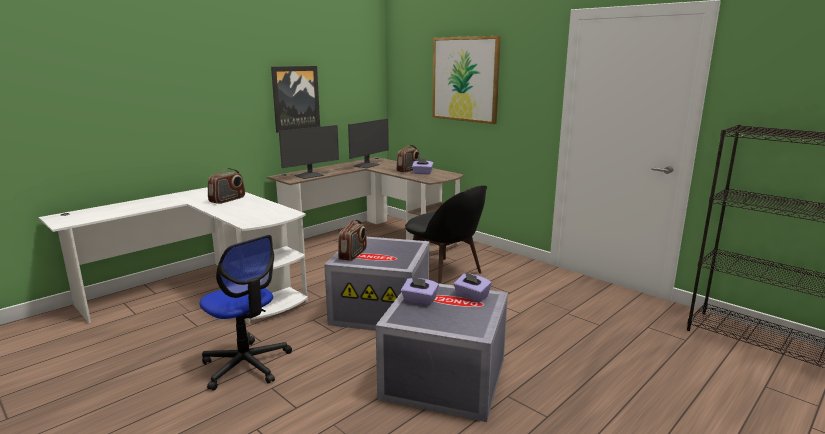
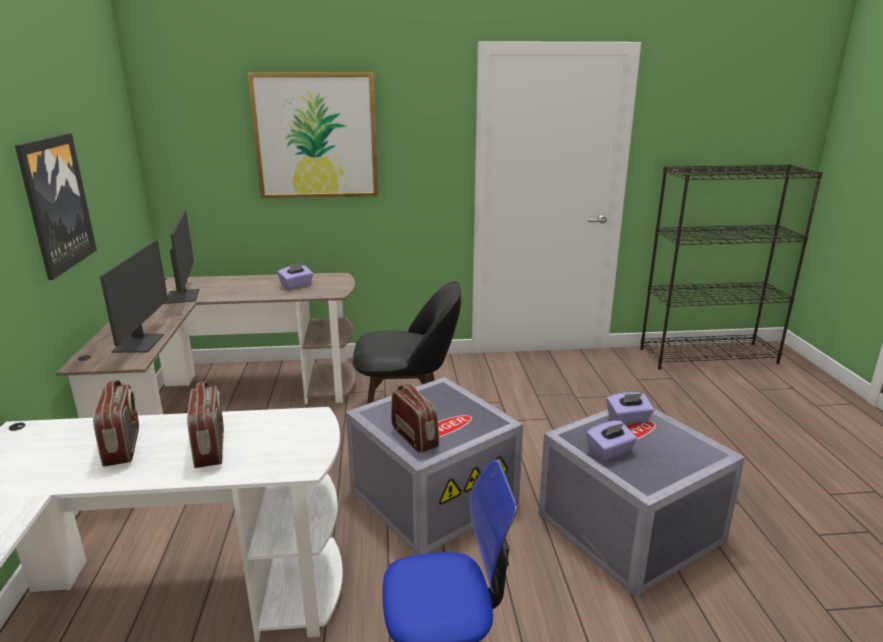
camera: 50 degrees left, 5 degrees up
radio [396,145,420,172] -> radio moved to [187,381,224,468]

